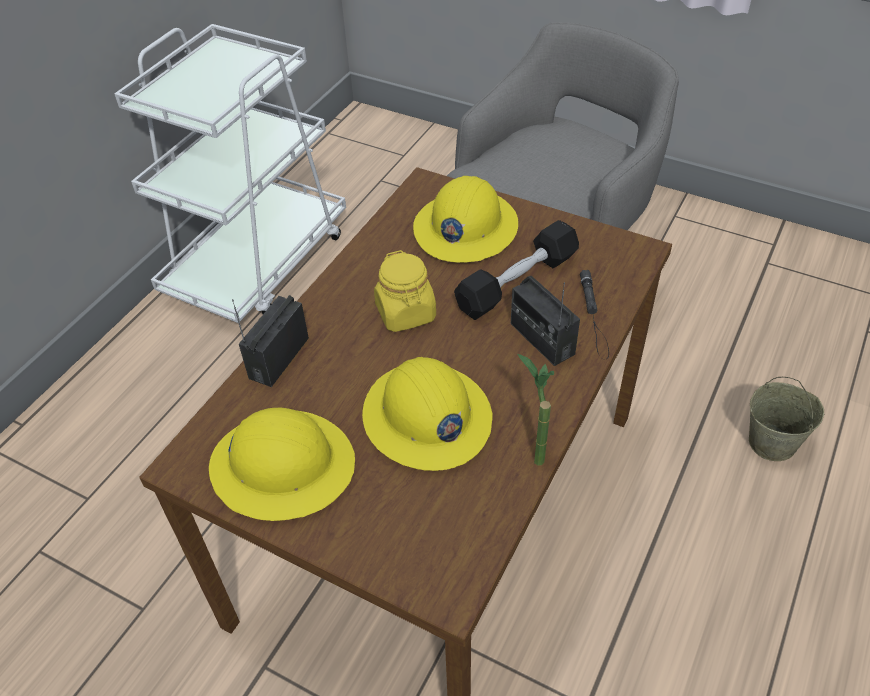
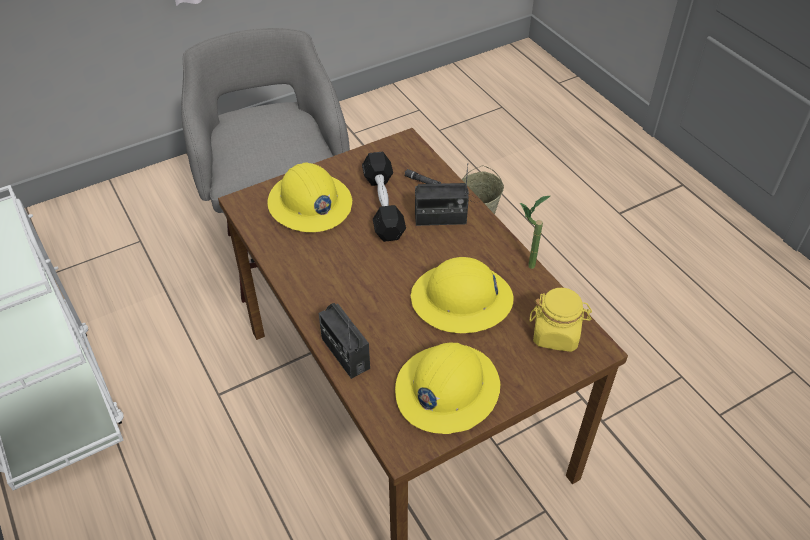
camera: 60 degrees left, 0 degrees up
yellow jar [374,250,436,332] -> yellow jar moved to [529,288,592,352]

